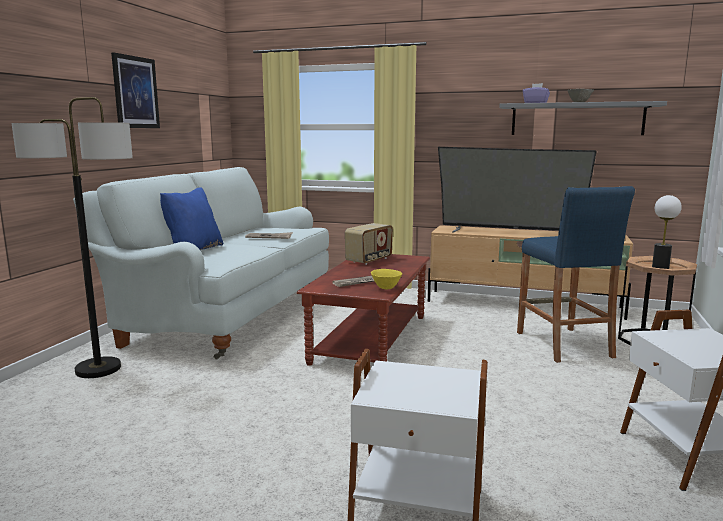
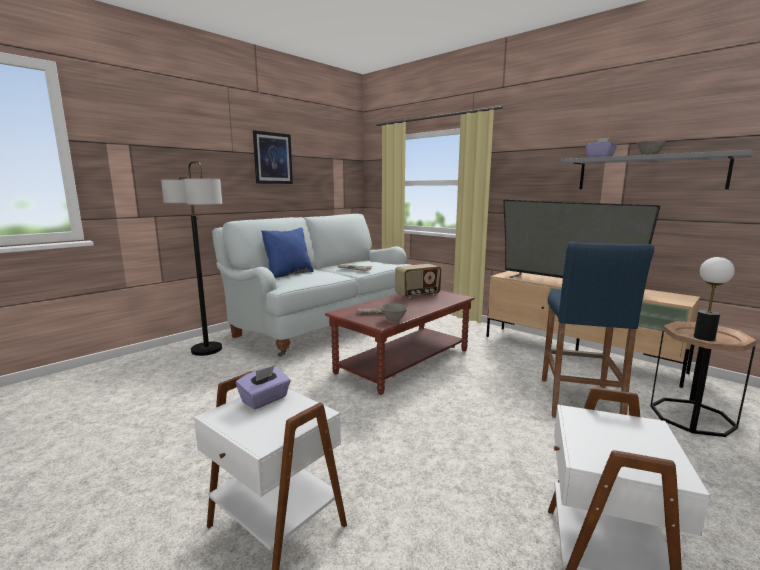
camera: 25 degrees right, 0 degrees up
yellow bowl [371,269,402,289] -> grey bowl [380,303,408,322]
none -> purple tissue box [236,365,291,409]

